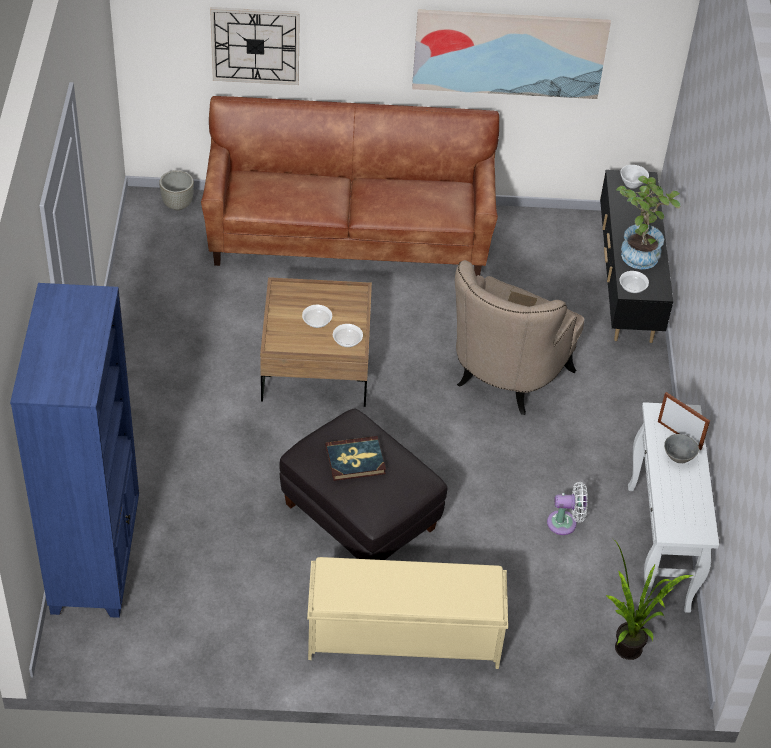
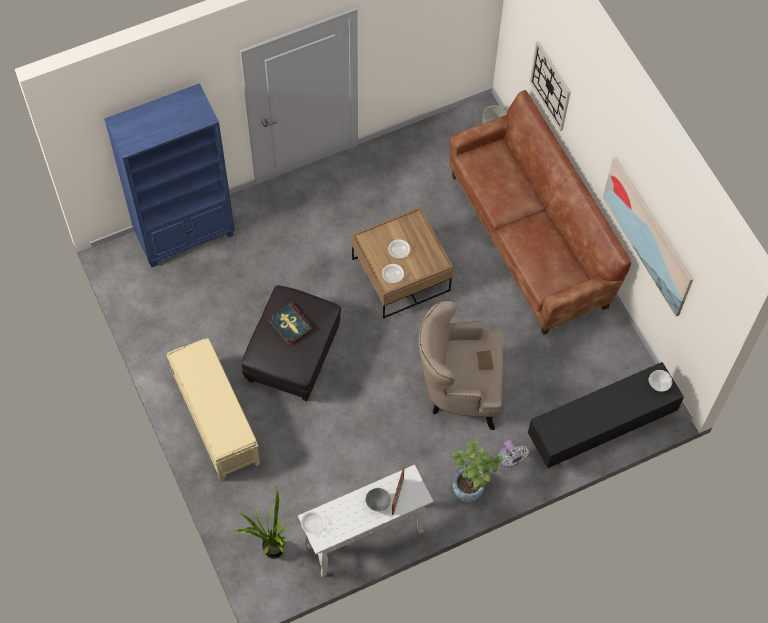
camera: 65 degrees right, 15 degrees up
white fan [547,482,588,535] -> white fan moved to [498,439,529,467]
potted plant [616,176,680,269] -> potted plant moved to [451,440,503,502]
bowl [619,271,649,293] -> bowl moved to [301,511,325,534]

